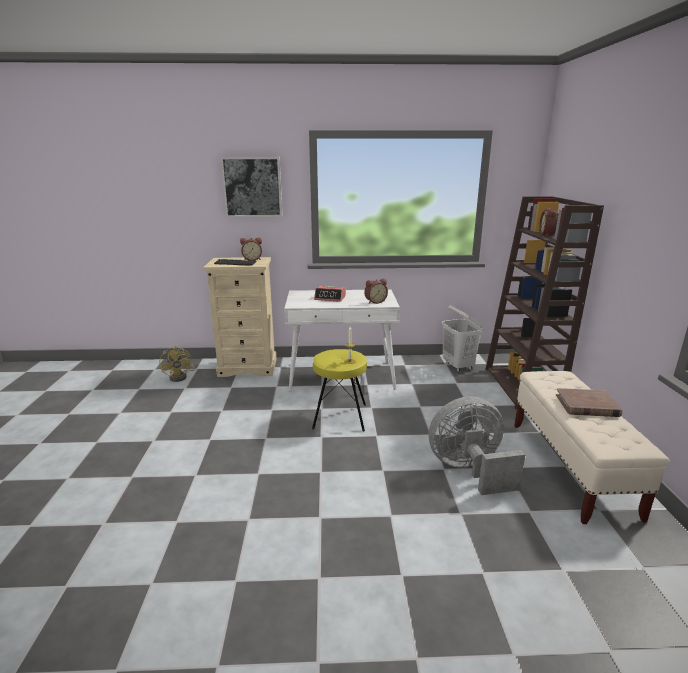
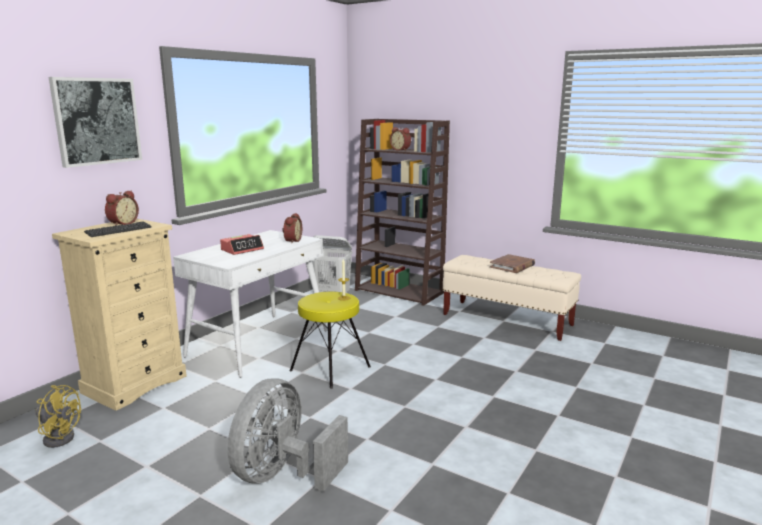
camera: 55 degrees left, 5 degrees down
grey fan [429,396,525,495] -> grey fan moved to [227,378,348,492]

